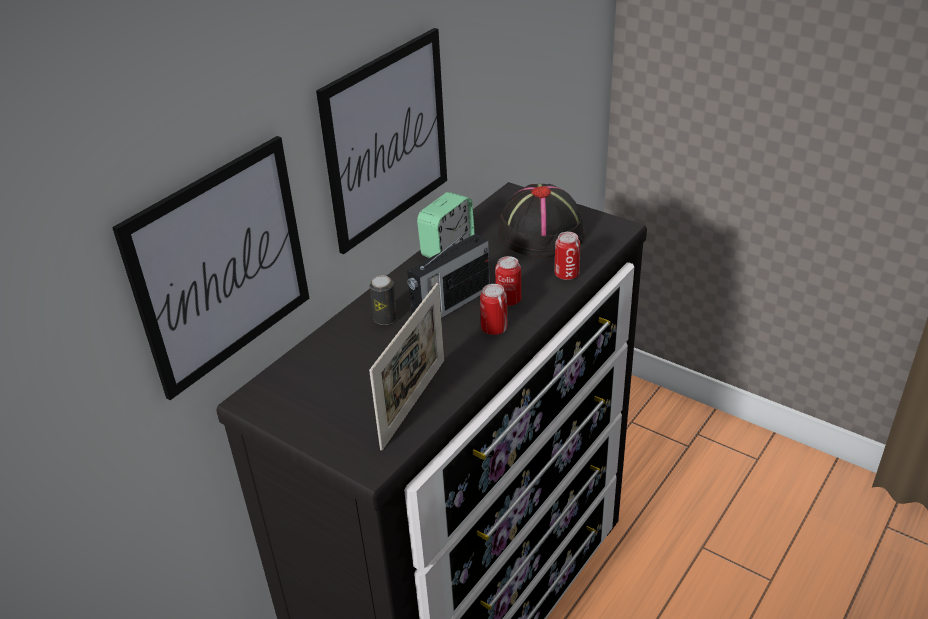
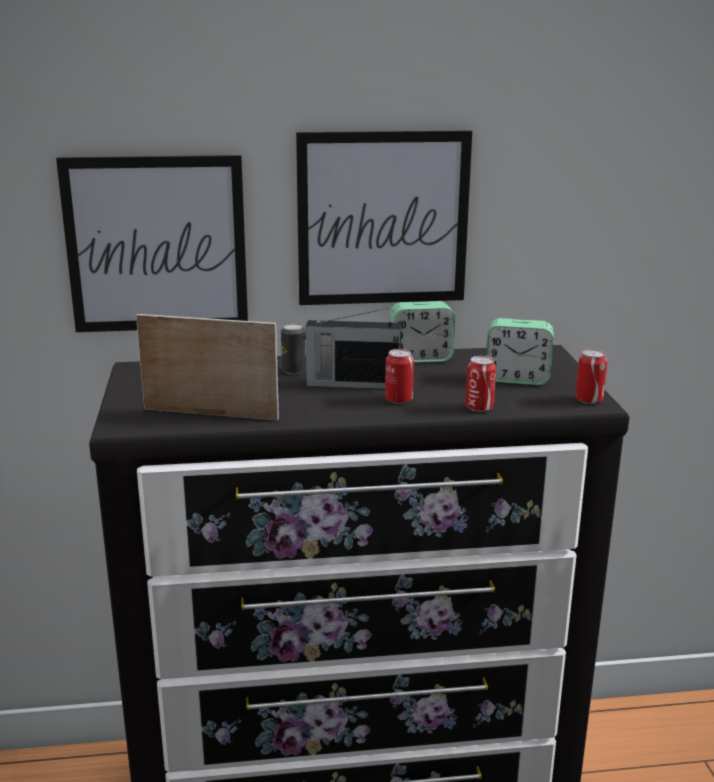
camera: 45 degrees right, 15 degrees down
picture frame [369,283,444,451] -> picture frame turned 150 degrees counterclockwise [136,314,279,421]
can [480,284,507,335] -> can moved to [575,349,607,404]
black hat [498,184,585,257] -> alarm clock [486,318,554,385]

